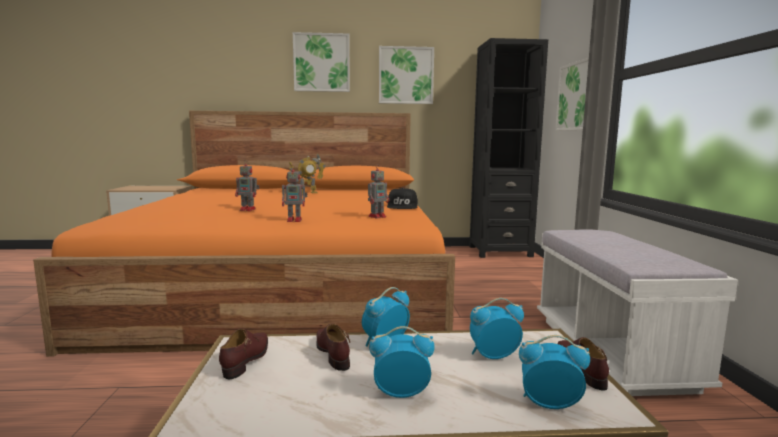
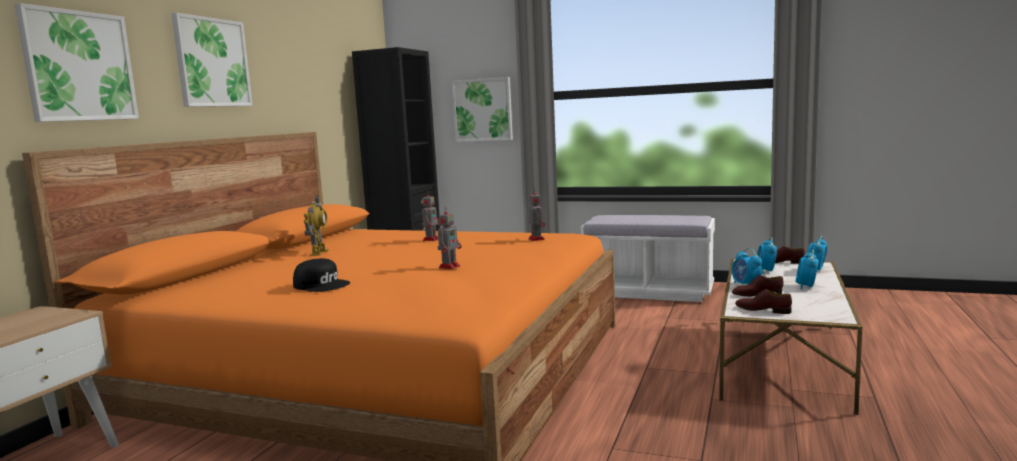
camera: 65 degrees left, 0 degrees up
toy robot [282,166,307,222] -> toy robot moved to [422,191,439,241]
picture [379,46,434,104] -> picture moved to [14,3,139,122]
black cap [387,188,418,209] -> black cap moved to [293,258,350,292]

